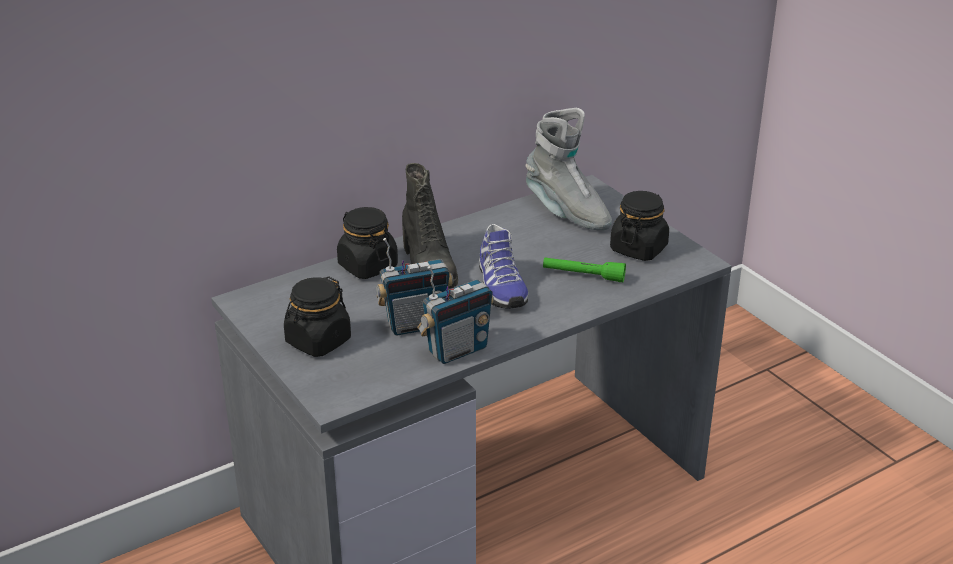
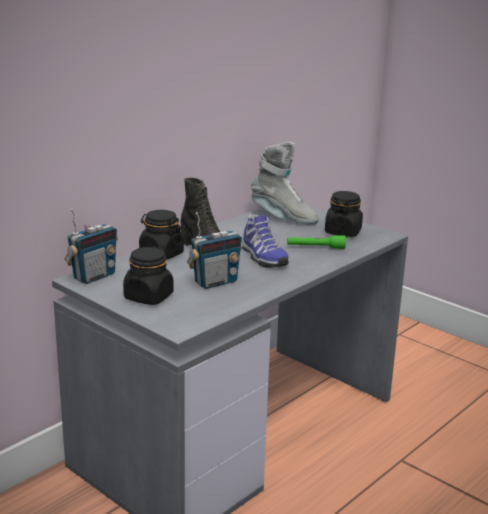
camera: 15 degrees left, 10 degrees down
radio [417,266,494,364] -> radio moved to [64,209,118,284]

